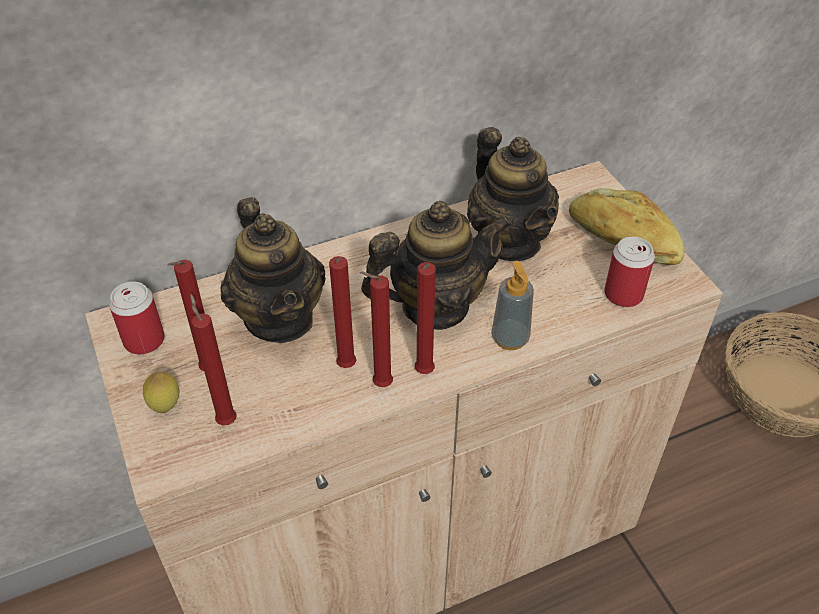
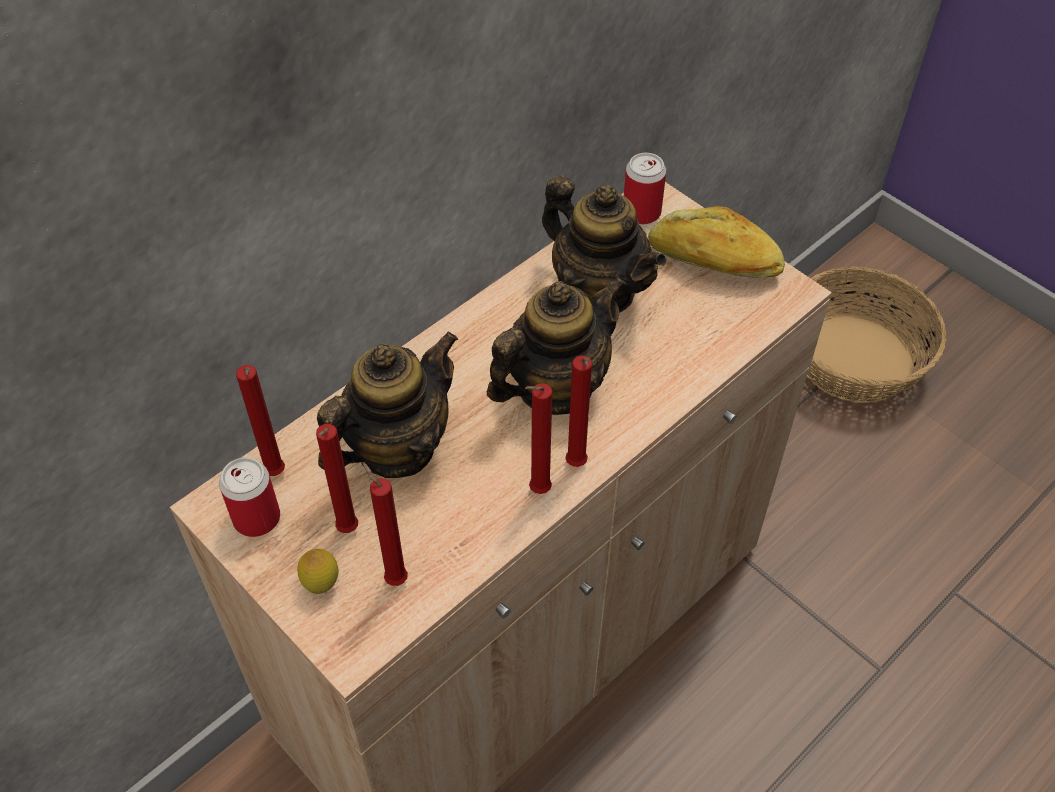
camera: 20 degrees left, 5 degrees up
teapot [221,197,326,343] -> teapot turned 90 degrees counterclockwise [317,331,458,478]
red candle [329,256,357,368] -> red candle moved to [236,365,285,476]
soap dispenser [491,261,534,350] -> none
can [604,236,655,307] -> can moved to [624,153,666,224]

